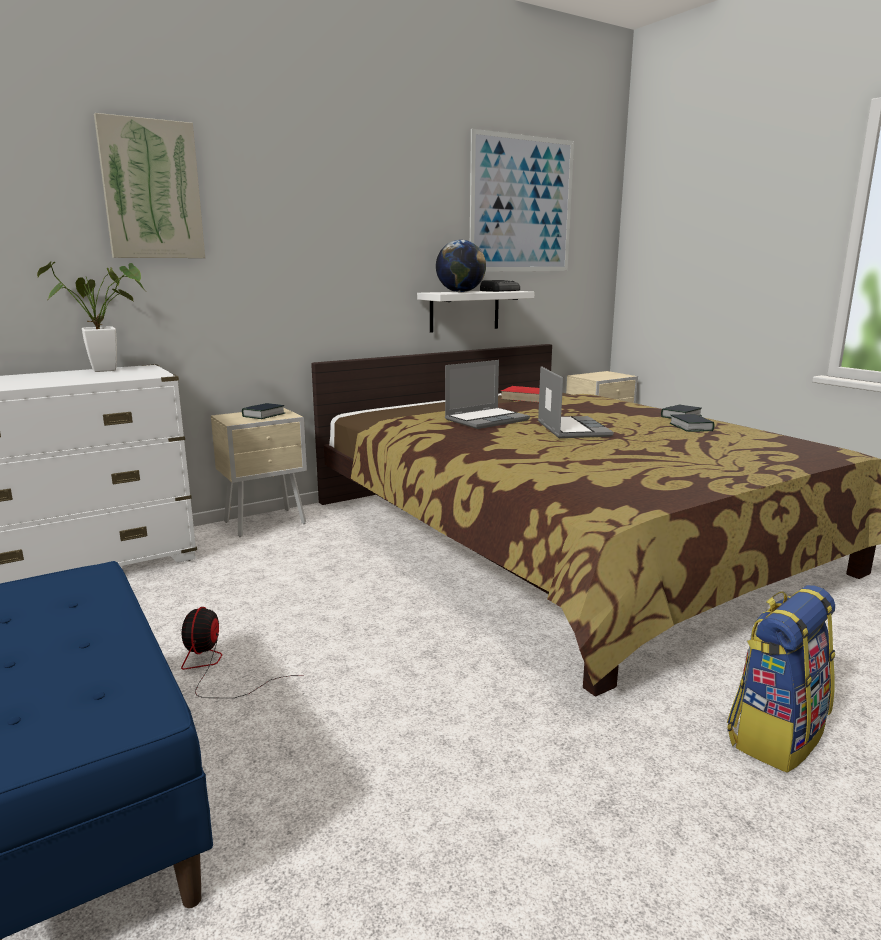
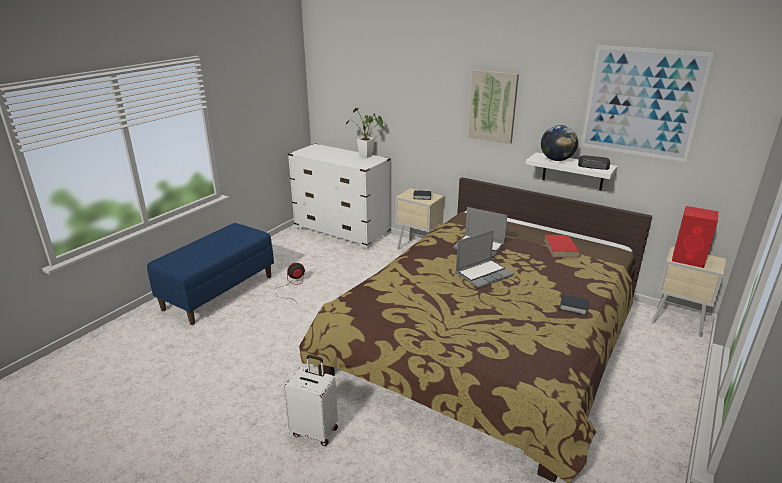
camera: 65 degrees right, 10 degrees up
picture [94,113,205,258] -> picture moved to [468,70,519,144]
book [670,414,714,432] -> none
backpack [727,585,835,773] -> white suitcase [284,355,338,446]
none -> red speaker [672,206,718,268]

